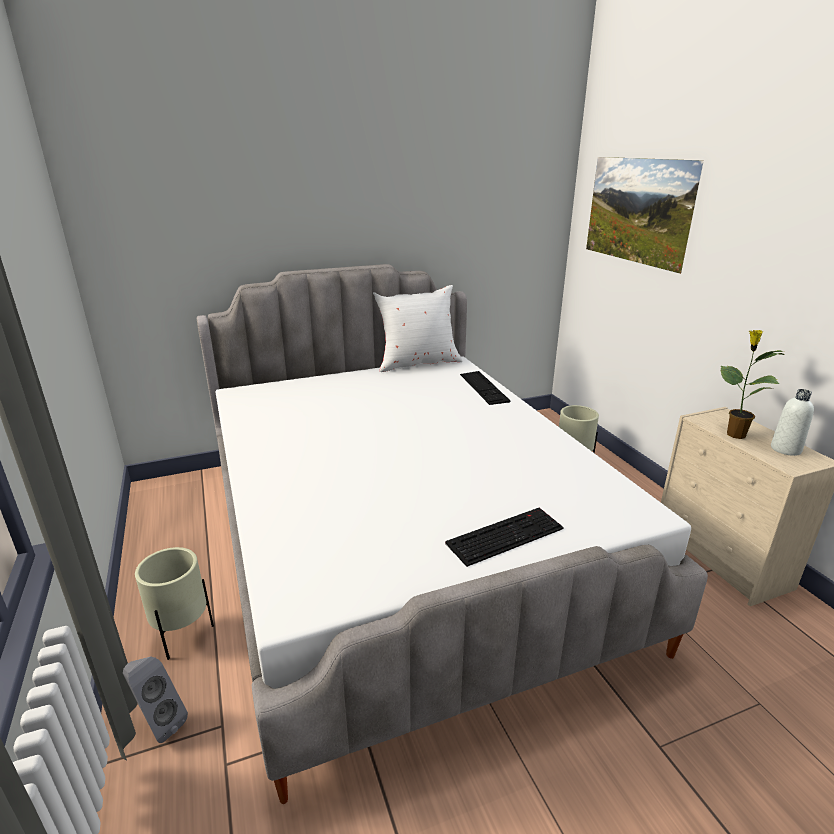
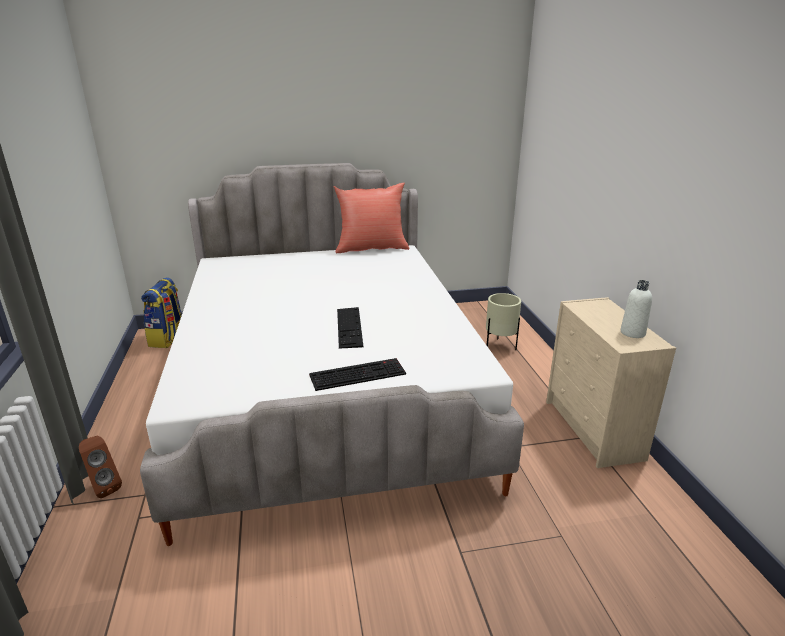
camera: 10 degrees right, 0 degrees up
grey speaker [123,657,188,743] -> brown speaker [79,436,122,498]
beige planter [135,547,214,660] -> none
white pillow [373,285,462,372] -> red pillow [334,183,409,253]
keyboard [460,371,510,405] -> keyboard moved to [337,307,363,349]
picture [586,157,704,274] -> none
potted plant [720,330,784,439] -> none
none -> backpack [141,277,182,348]

